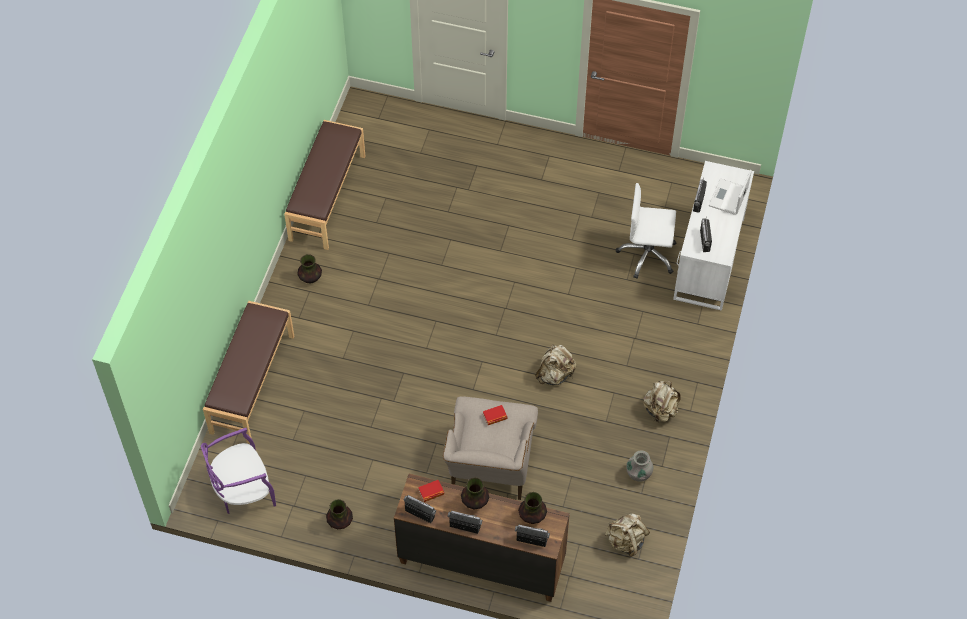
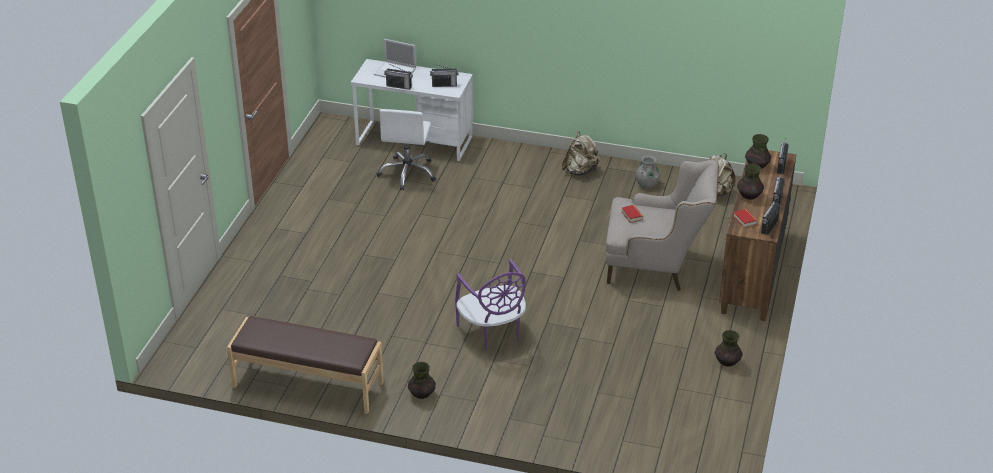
camera: 90 degrees left, 20 degrees down
purple chair [201,428,276,514] -> purple chair moved to [455,259,526,351]
brown bench [203,301,294,444] -> none
beige backpack [535,344,577,385] -> none

